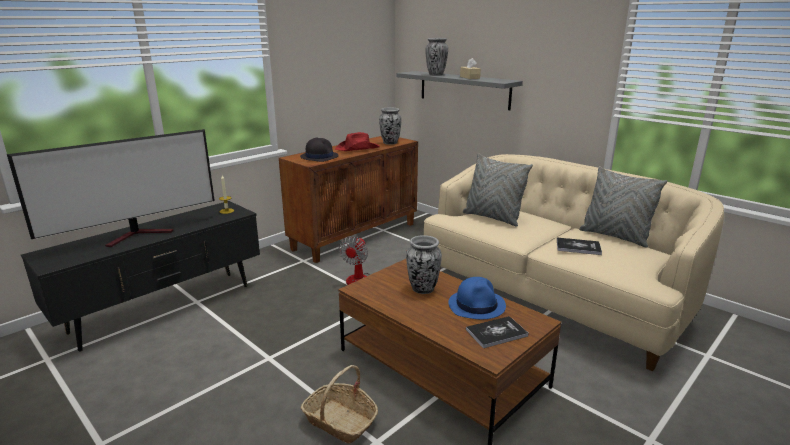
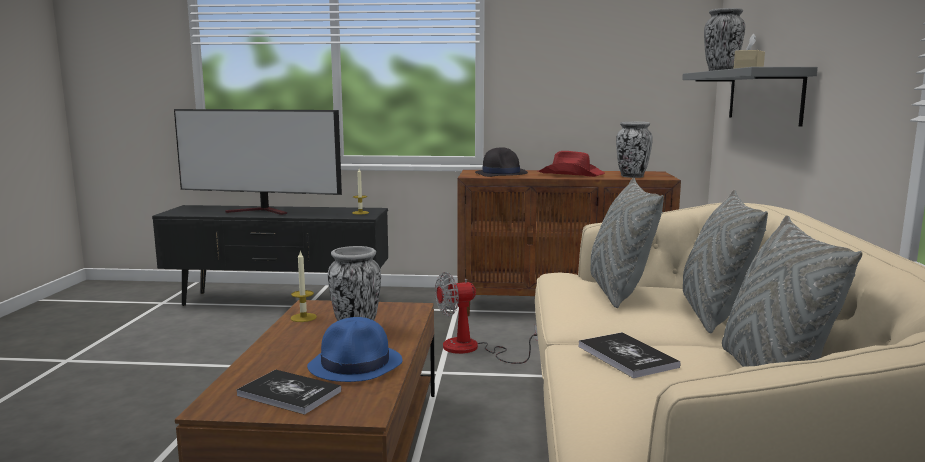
camera: 50 degrees right, 10 degrees down
basket [301,365,378,444] -> none
none -> candle [290,250,317,322]
none -> grey pillow [683,190,768,333]

